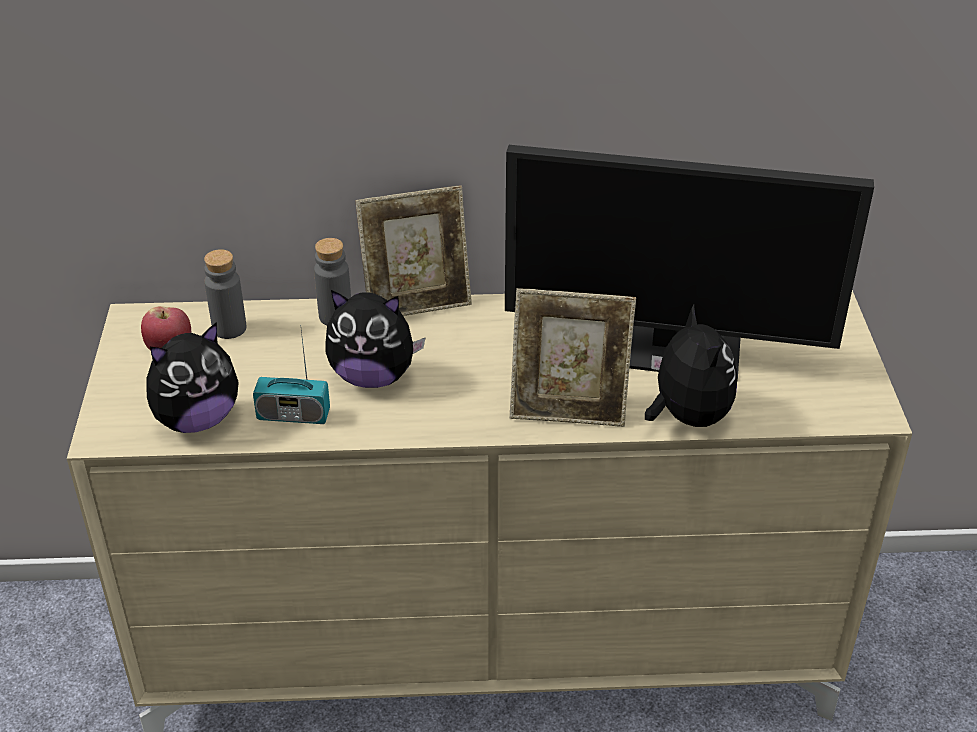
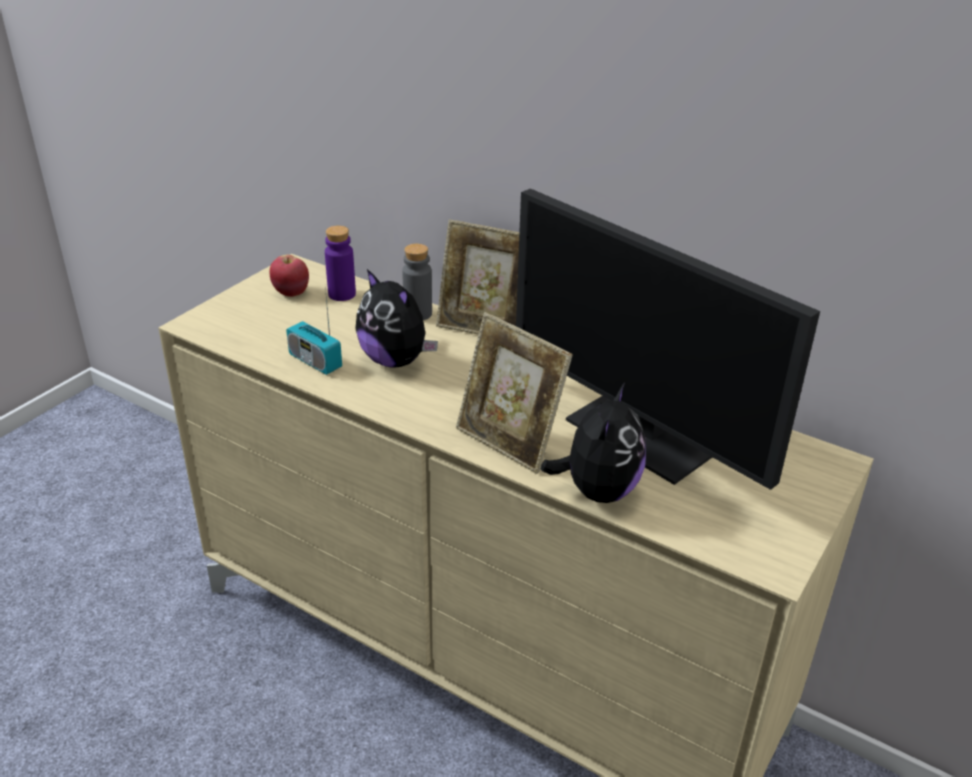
camera: 35 degrees right, 5 degrees down
plush toy [146,322,239,433] -> none
grey bottle [204,249,247,339] -> purple bottle [325,225,356,301]

